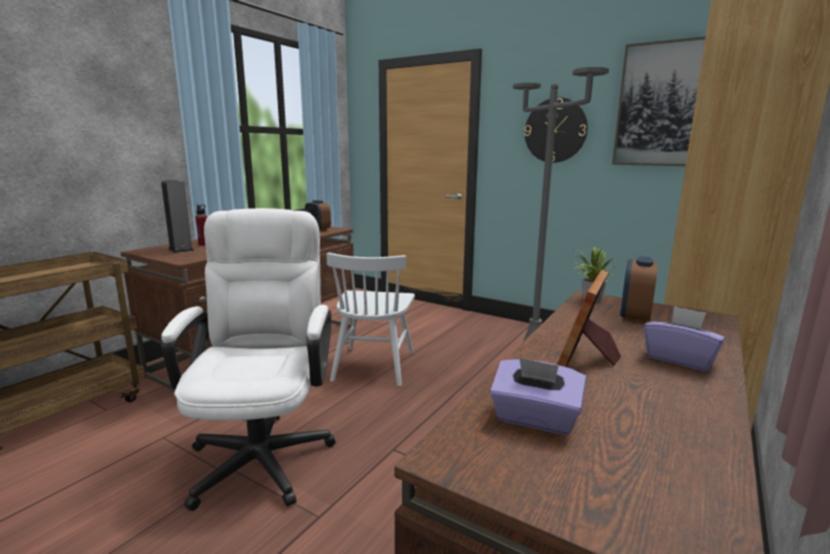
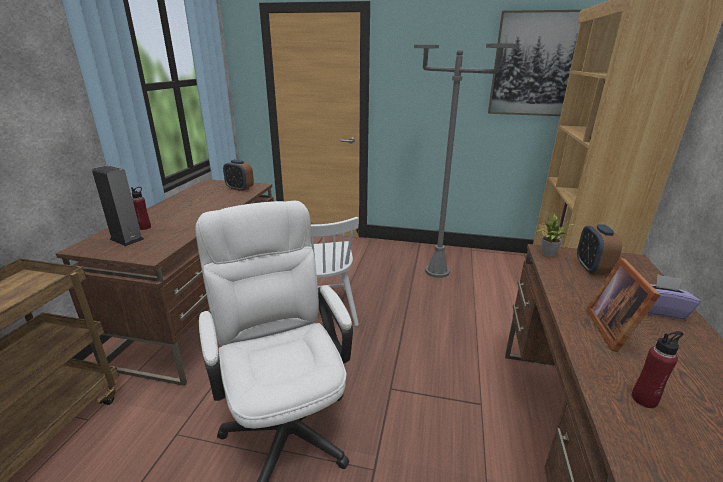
camera: 20 degrees left, 10 degrees up
purple tissue box [490,357,586,435] -> red bottle [632,331,683,408]
wall clock [524,97,588,163] -> none

